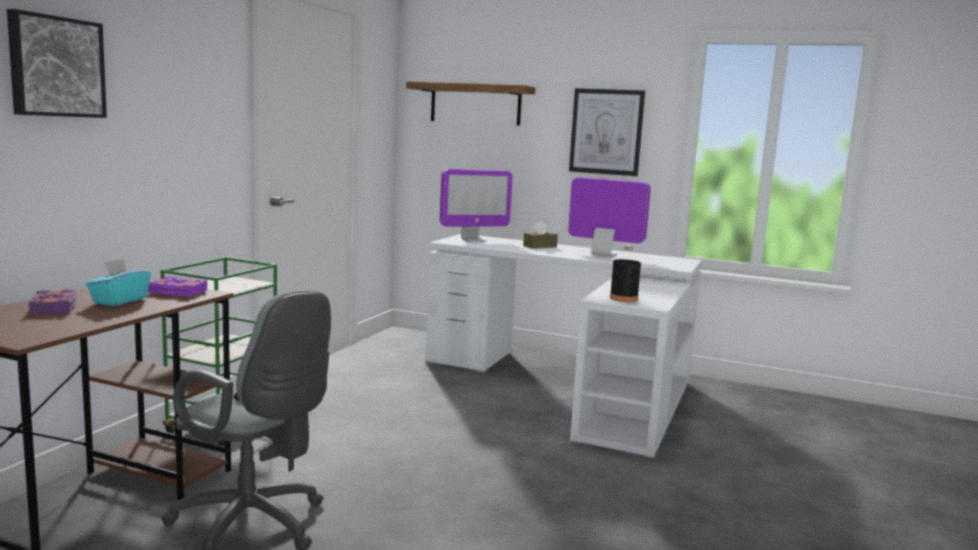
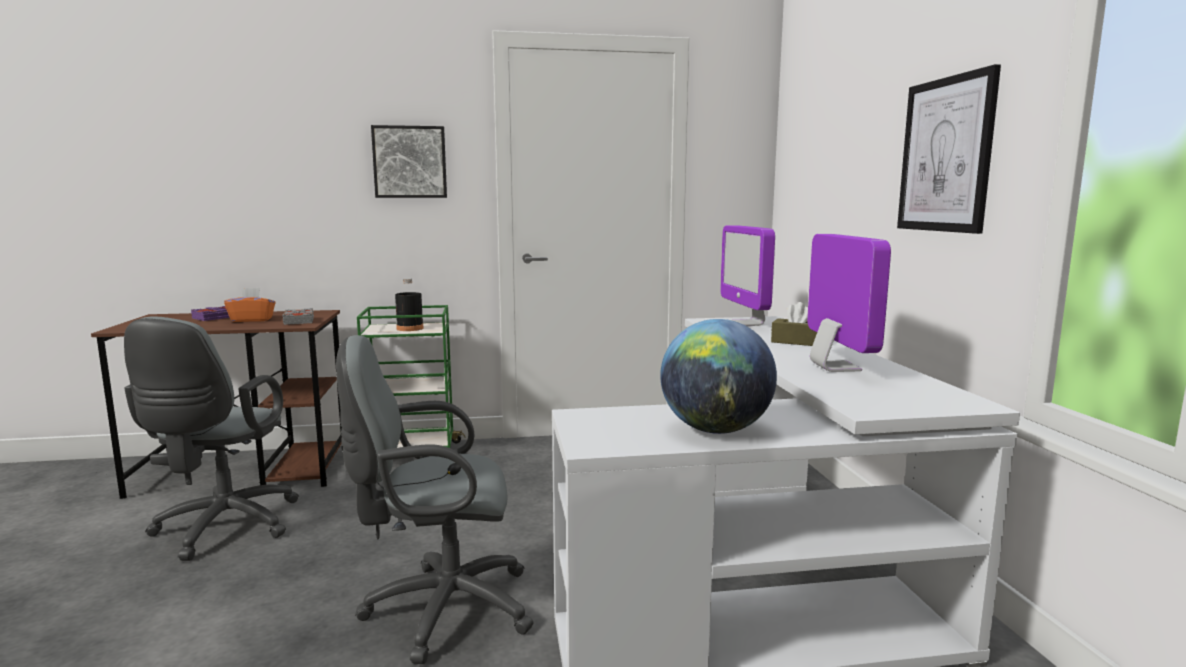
camera: 60 degrees right, 0 degrees up
picture [7,9,107,118] -> picture moved to [371,125,447,198]
turquoise tissue box [86,258,151,306] -> orange tissue box [224,288,276,322]
purple book [148,276,207,297] -> grey book [282,308,314,325]
shelf [406,82,535,126] -> none
monitor [440,169,512,242] -> monitor turned 45 degrees clockwise [720,225,775,326]
black bottle [610,245,641,302] -> black bottle moved to [395,278,424,331]
none -> grey office chair [336,335,533,664]
none -> globe [660,319,777,434]

